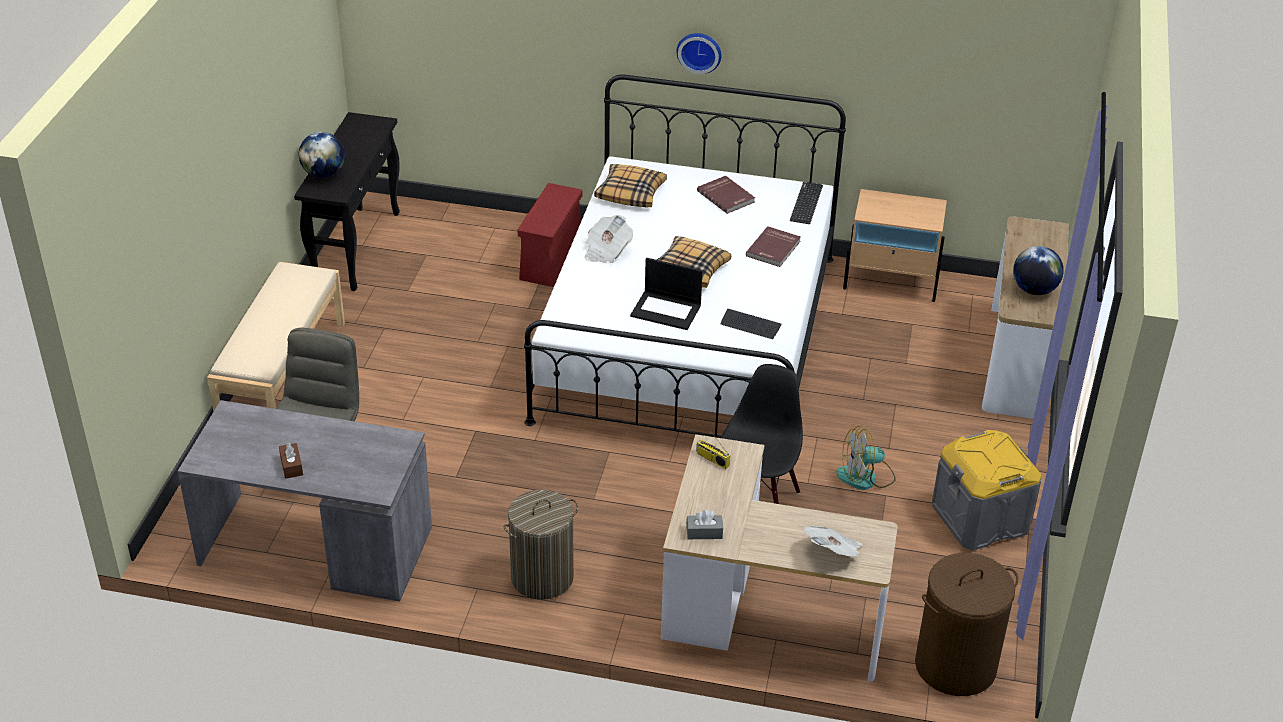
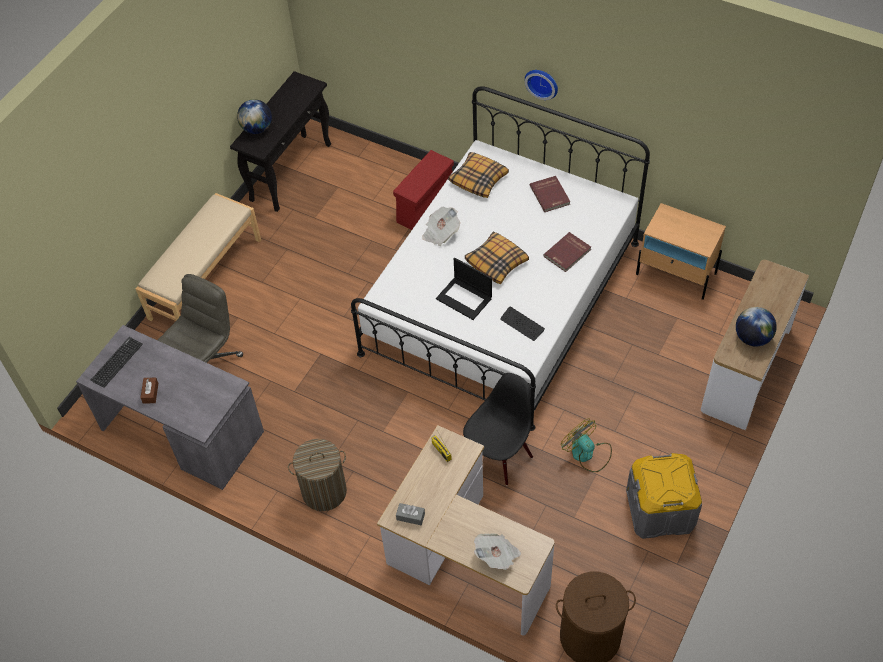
camera: 20 degrees right, 15 degrees up
keyboard [790,182,823,224] -> keyboard moved to [91,337,143,388]
fan [836,426,896,490] -> fan turned 45 degrees clockwise [561,418,612,472]

